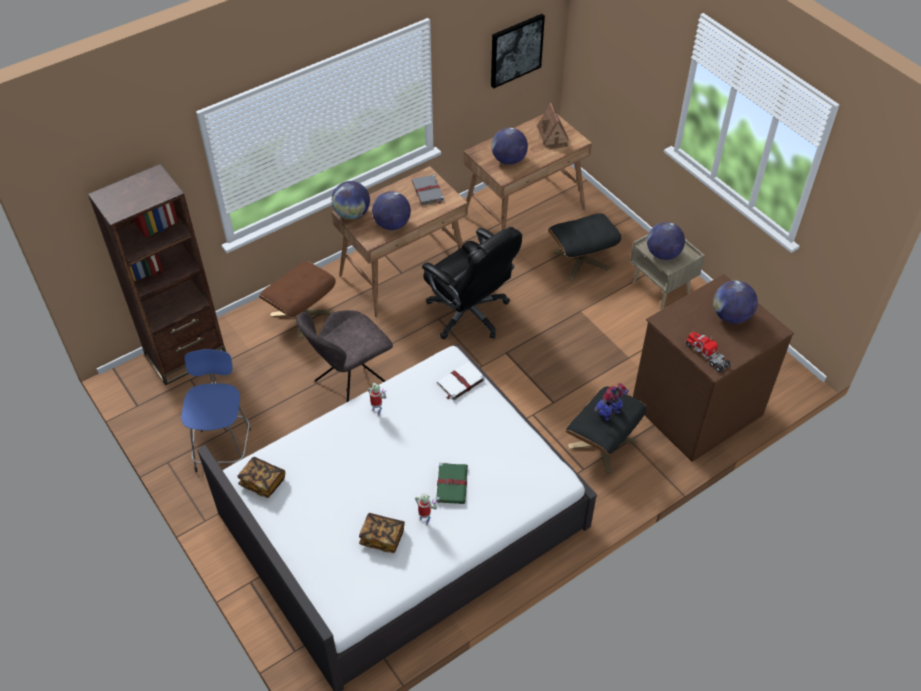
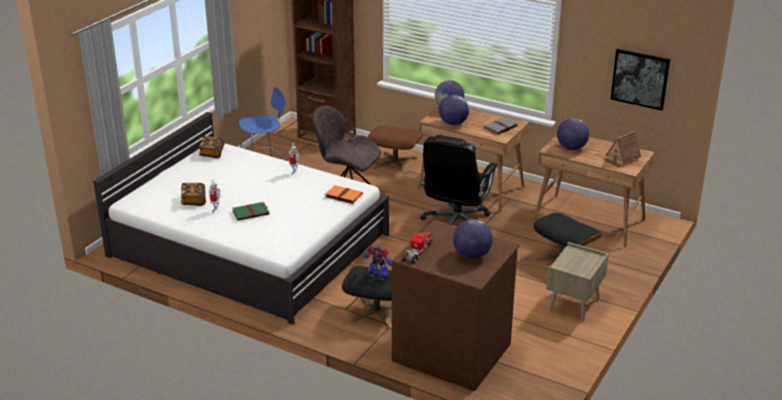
camera: 65 degrees right, 20 degrees down
white book [437,362,485,401] -> orange book [325,185,363,204]
globe [647,222,685,260] -> none

